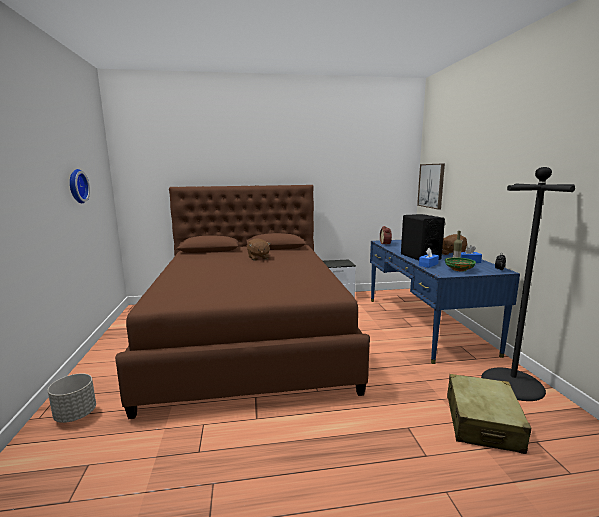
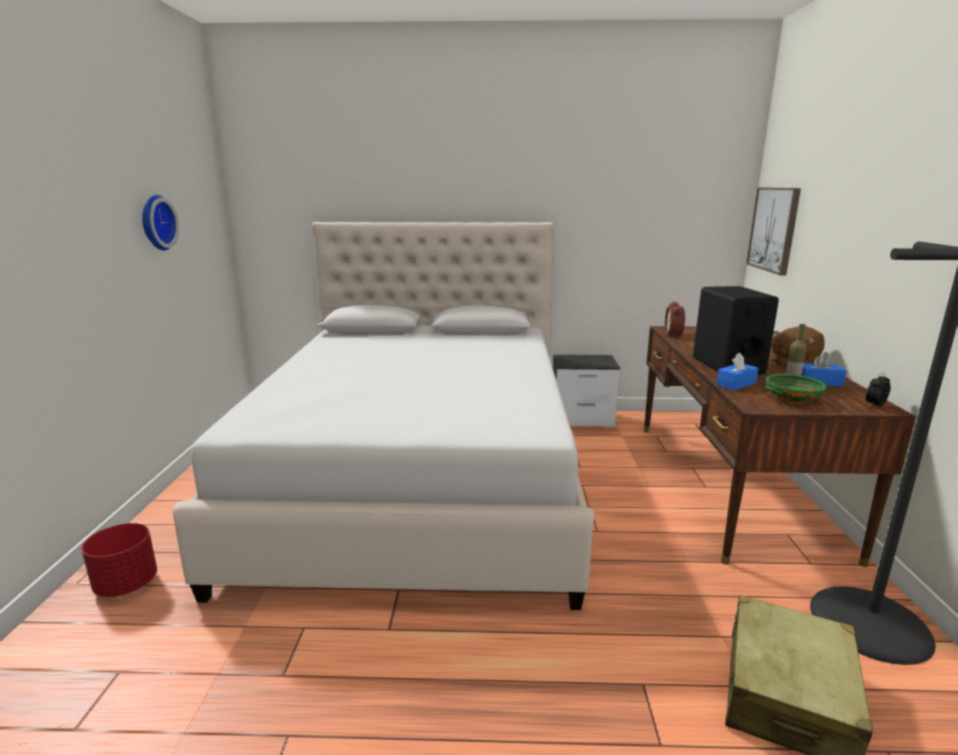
camera: 10 degrees right, 5 degrees up
grey planter [48,373,96,423] -> red planter [81,523,157,597]
brown bed [115,185,370,419] -> white bed [172,222,595,610]
brown plush toy [247,238,271,261] -> none
blue desk [370,240,520,364] -> brown desk [644,326,916,567]

